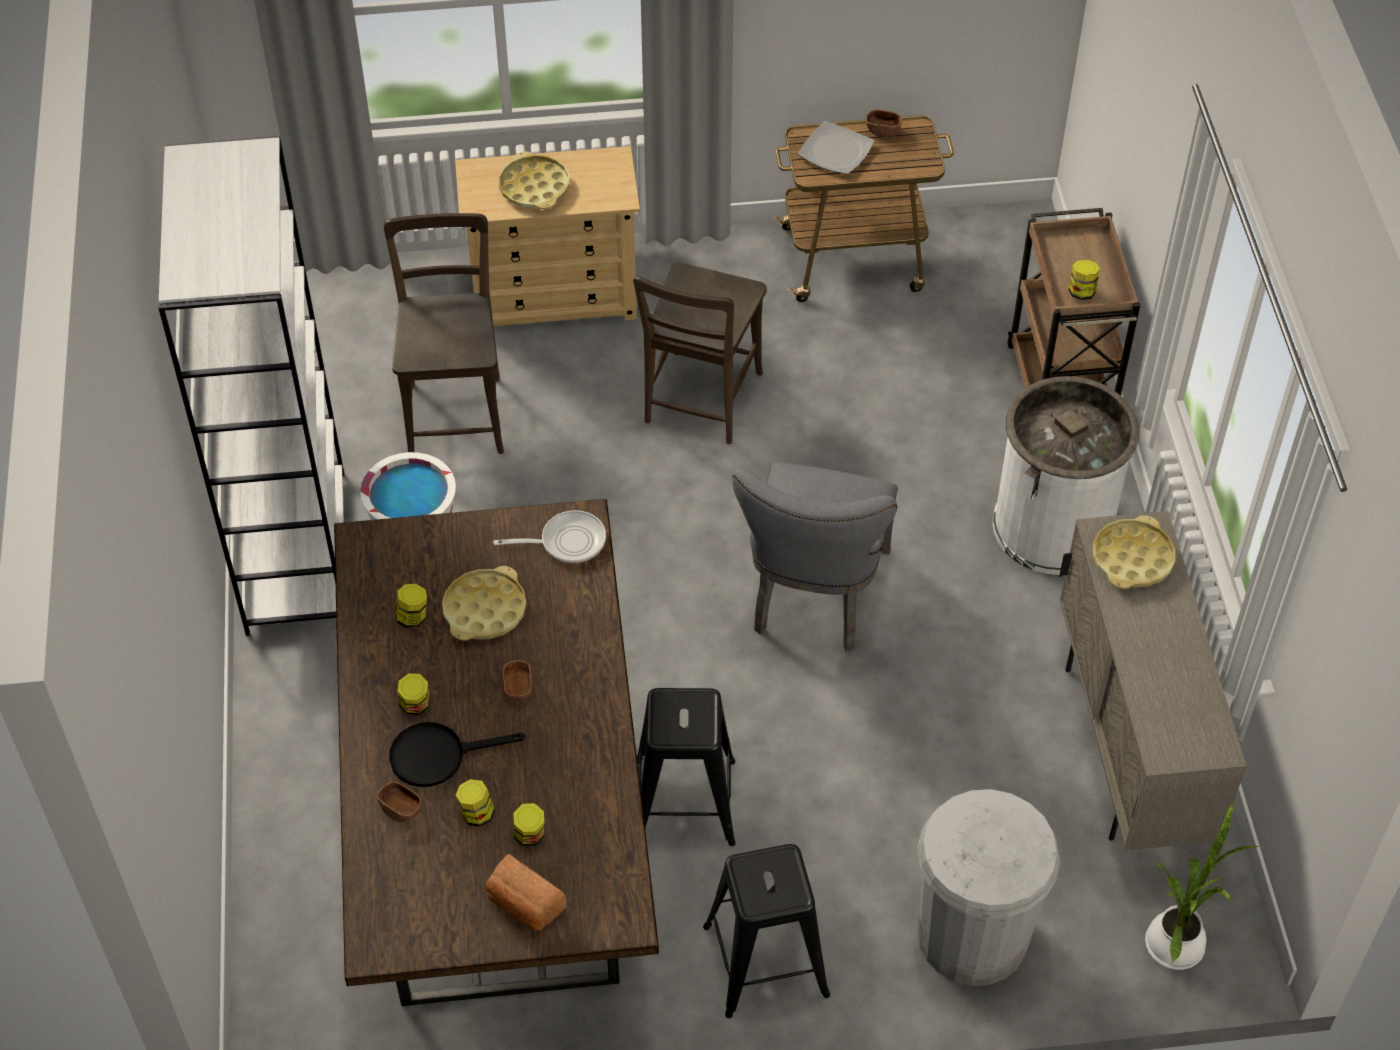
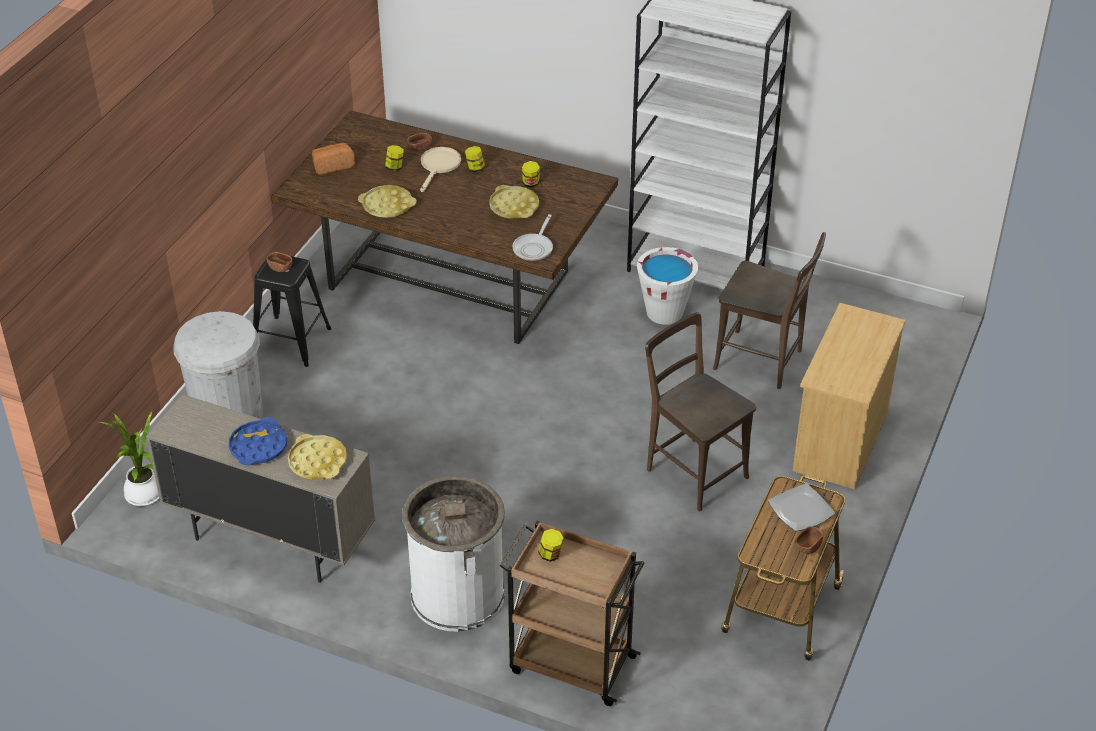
camera: 120 degrees right, 10 degrees down
black frying pan [389,722,526,787] -> beige frying pan [420,147,461,192]
yellow tray [499,151,570,209] -> yellow tray moved to [358,185,417,218]
brown bowl [503,660,533,701] -> brown bowl moved to [267,252,292,272]
jar [513,803,544,846] -> none
black stool [637,688,736,846] -> none
grey chair [733,462,898,651] -> none
none -> blue tray [229,417,287,465]

